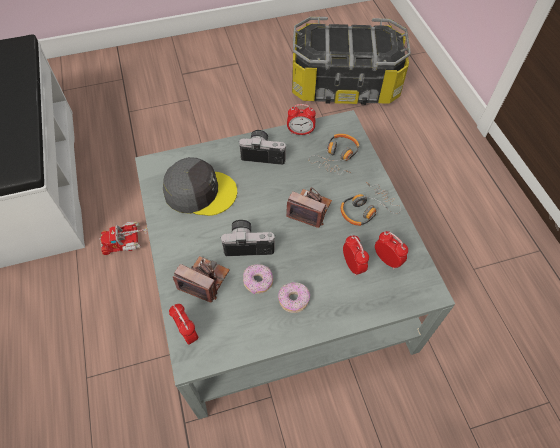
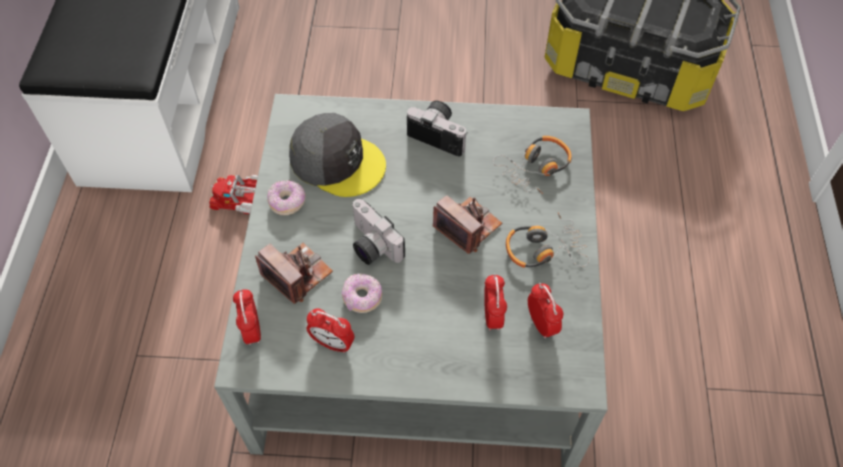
camera: 20 degrees right, 0 degrees up
camera [220,220,275,256] -> camera turned 150 degrees counterclockwise [353,199,405,265]
donut [278,282,310,313] -> donut moved to [267,180,306,215]
alarm clock [287,104,316,135] -> alarm clock moved to [307,308,354,353]

